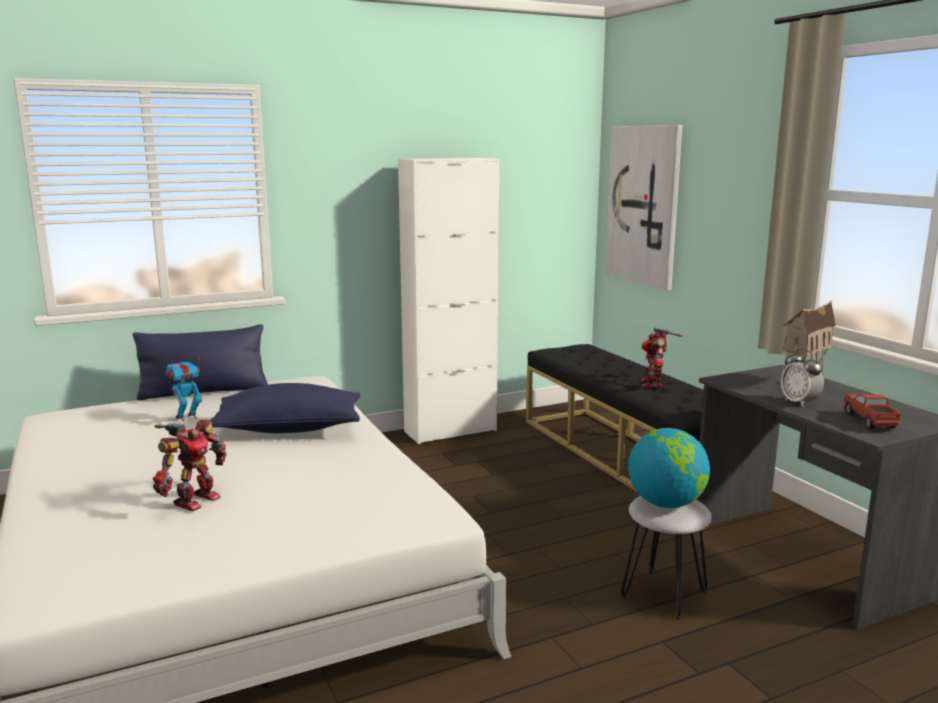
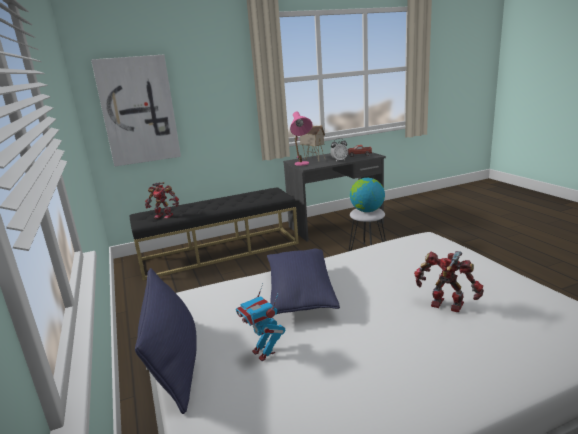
camera: 85 degrees left, 5 degrees up
white cabinet [398,158,499,444] -> none
toy robot [641,328,683,388] -> toy robot moved to [145,182,179,219]
none -> pink table lamp [290,112,313,166]

